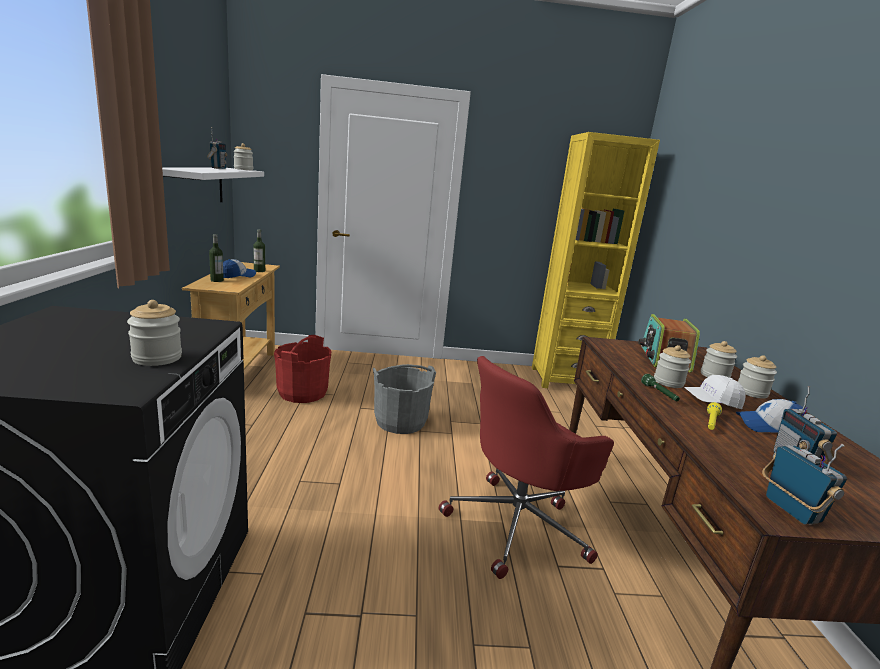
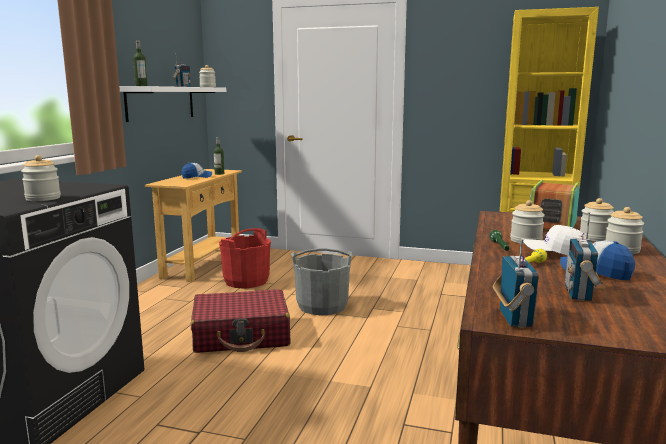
camera: 20 degrees right, 5 degrees down
bottle [209,234,224,282] -> bottle moved to [133,40,147,86]
red office chair [439,356,614,579] -> none
none -> red suitcase [191,289,290,353]

